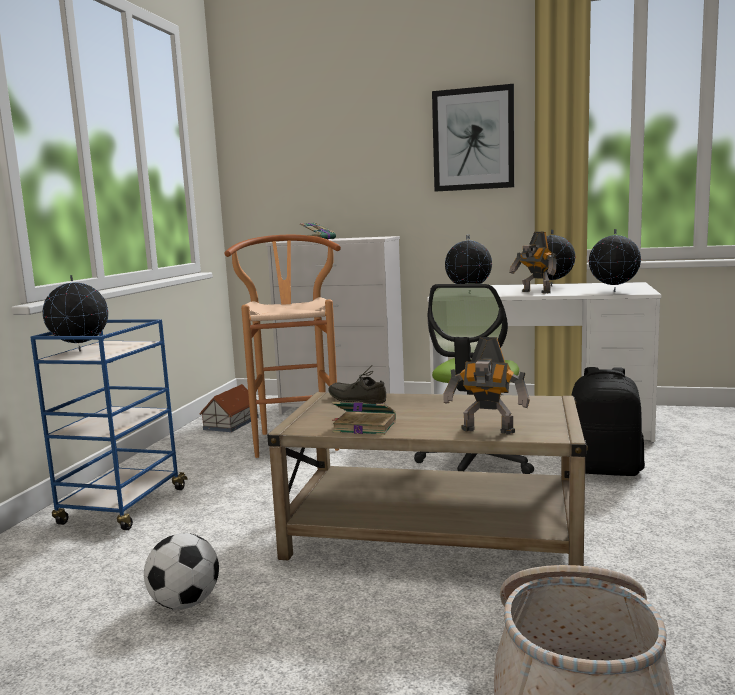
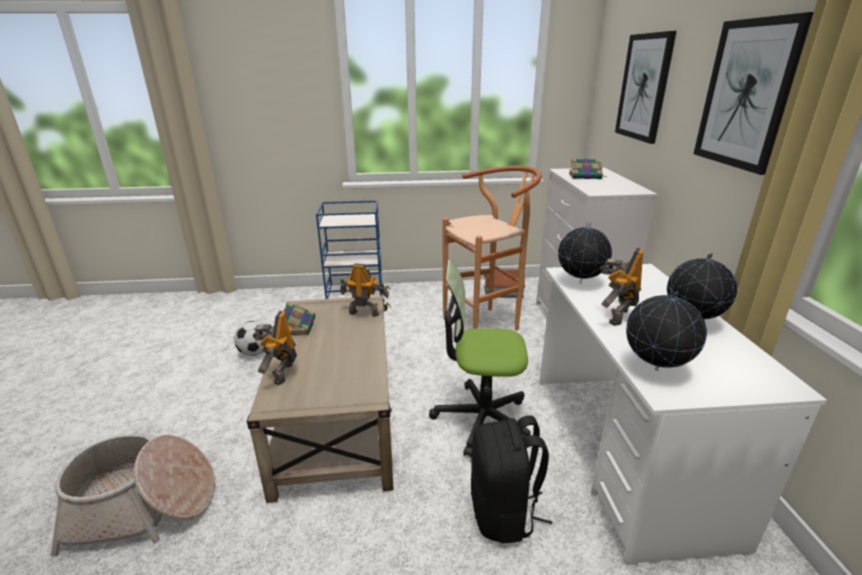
camera: 70 degrees right, 15 degrees up
globe [43,275,108,352] -> none
grey shoe [328,367,386,404] -> toy robot [340,263,389,317]
none -> picture [615,31,677,144]

